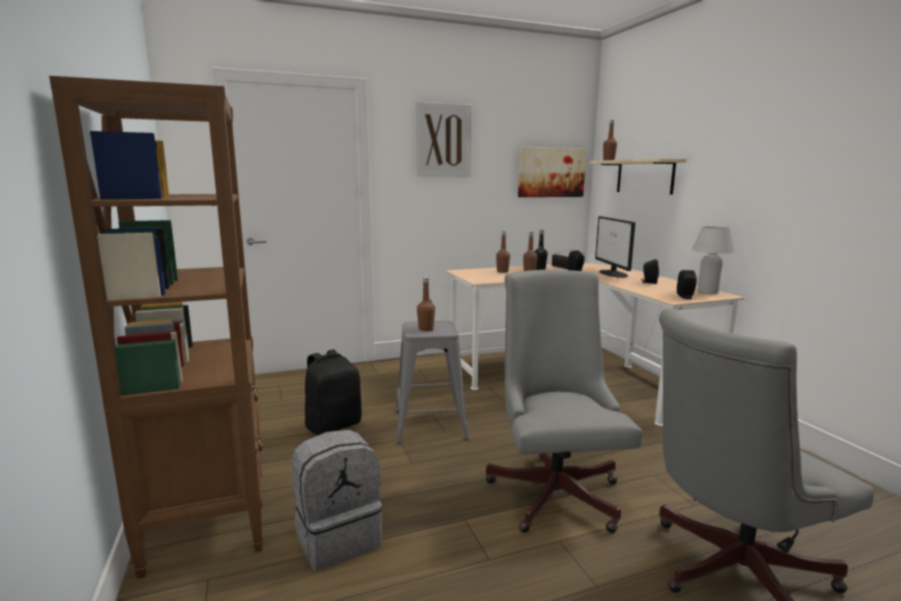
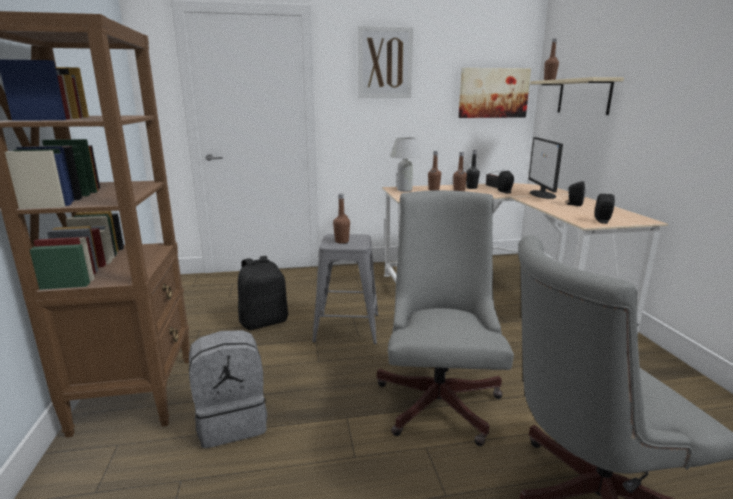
camera: 10 degrees right, 5 degrees up
white table lamp [692,227,735,294] -> white table lamp moved to [390,137,421,192]

